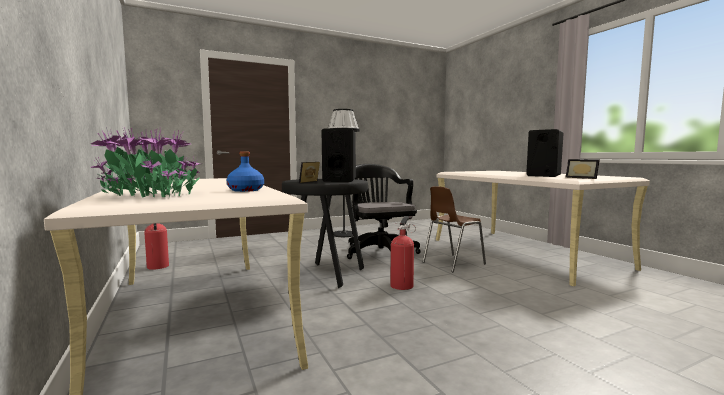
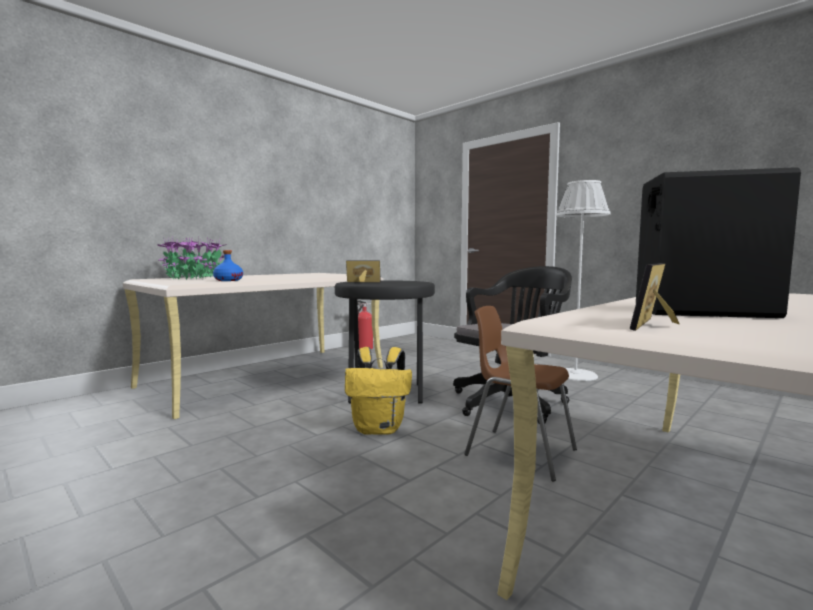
camera: 70 degrees right, 0 degrees up
black speaker [322,128,356,182] -> none
black floor lamp [327,109,360,237] -> white floor lamp [556,180,611,381]
fire extinguisher [390,216,416,290] -> yellow backpack [345,347,412,435]

